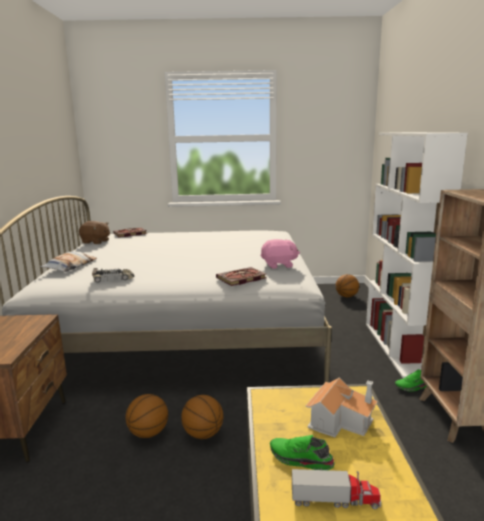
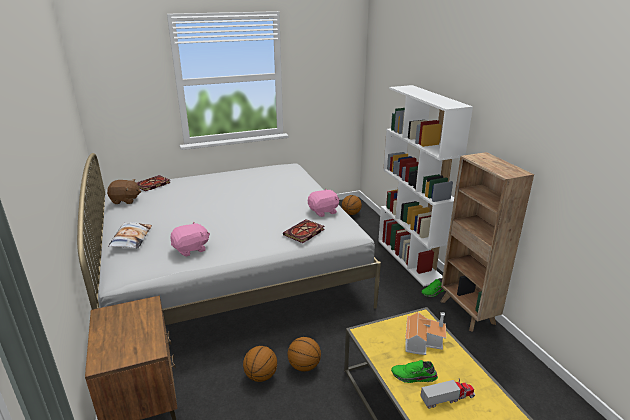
camera: 20 degrees left, 10 degrees up
toy car [92,268,135,283] -> pink plush toy [170,221,210,257]

